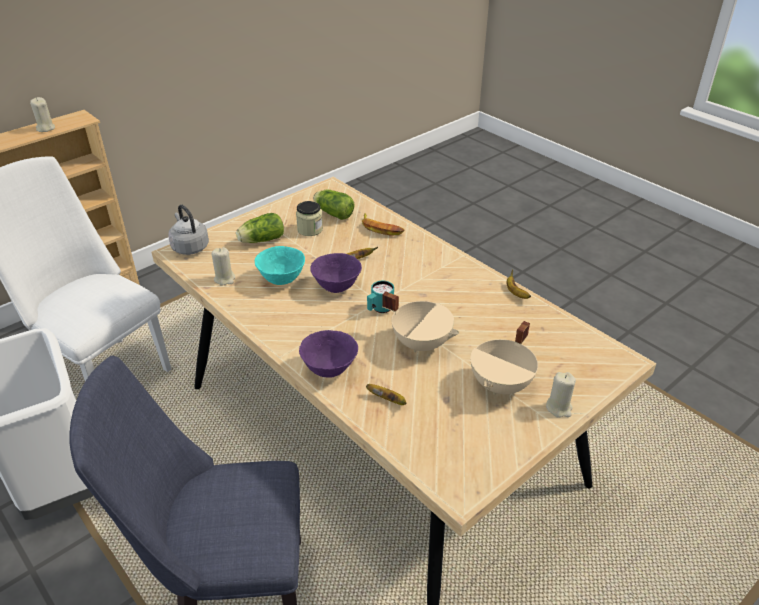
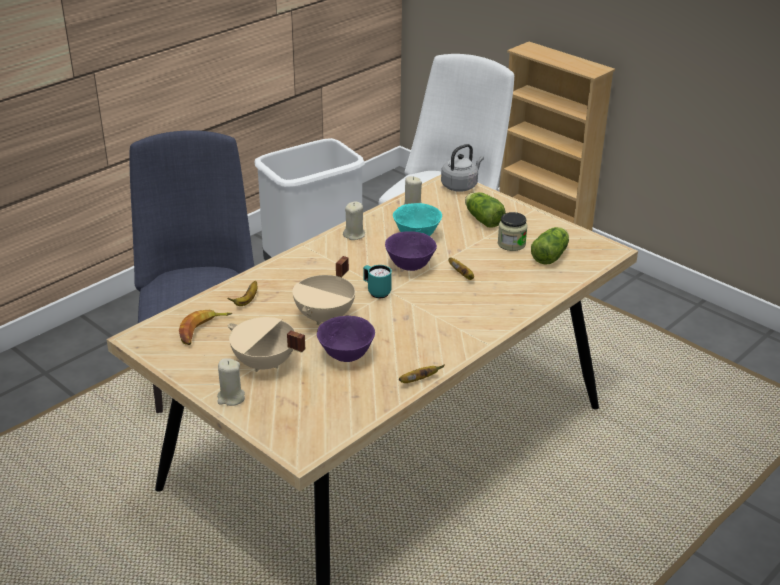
camera: 85 degrees right, 5 degrees down
beige candle [30,97,55,132] -> beige candle moved to [343,201,365,240]
purple bowl [299,330,358,378] -> purple bowl moved to [317,316,375,362]
banana [362,213,404,236] -> banana moved to [179,310,232,345]

